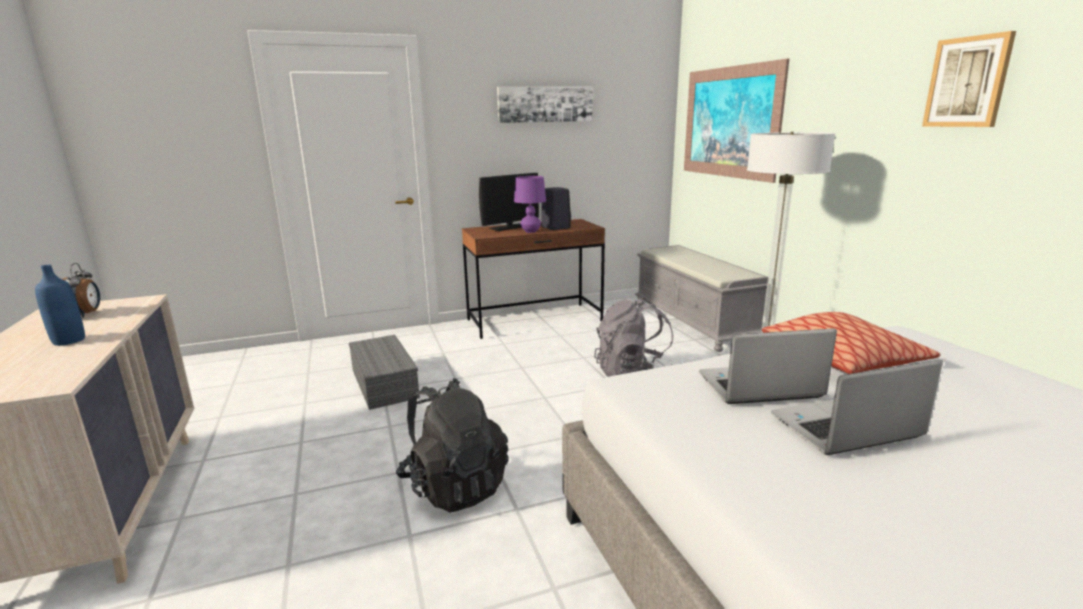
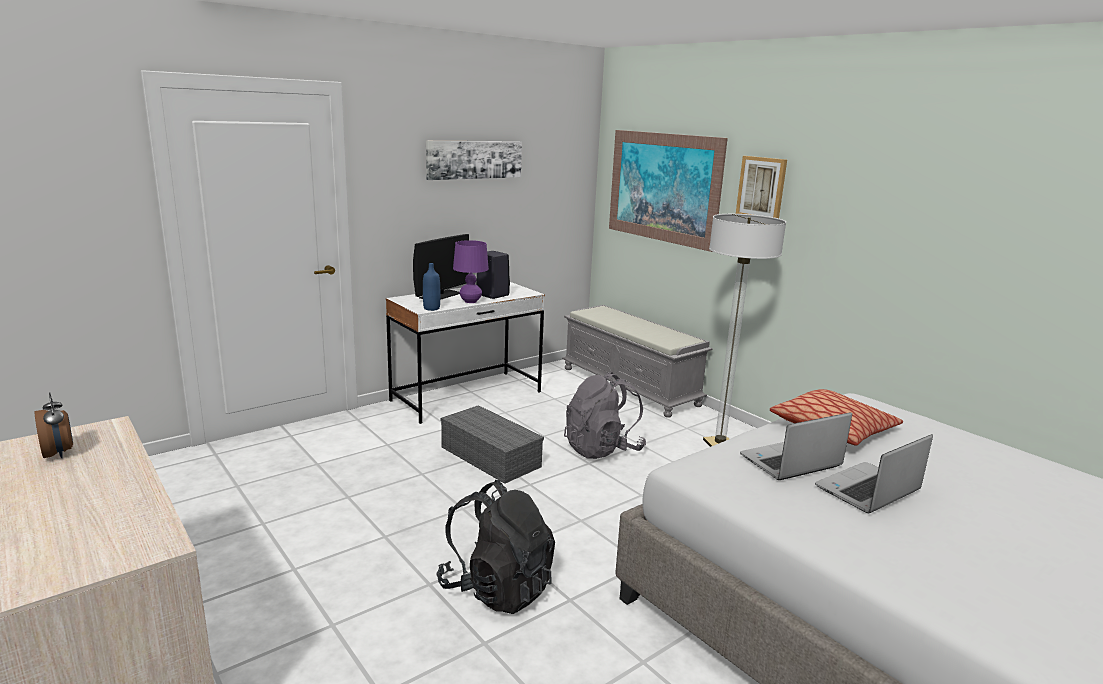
camera: 20 degrees left, 0 degrees up
blue bottle [35,265,85,346] -> blue bottle moved to [423,263,440,311]
grey storage box [349,335,420,410] -> grey storage box moved to [441,405,544,484]
brown desk [462,219,605,339] -> white desk [386,282,545,424]
picture [922,31,1016,127] -> picture moved to [736,156,787,218]

